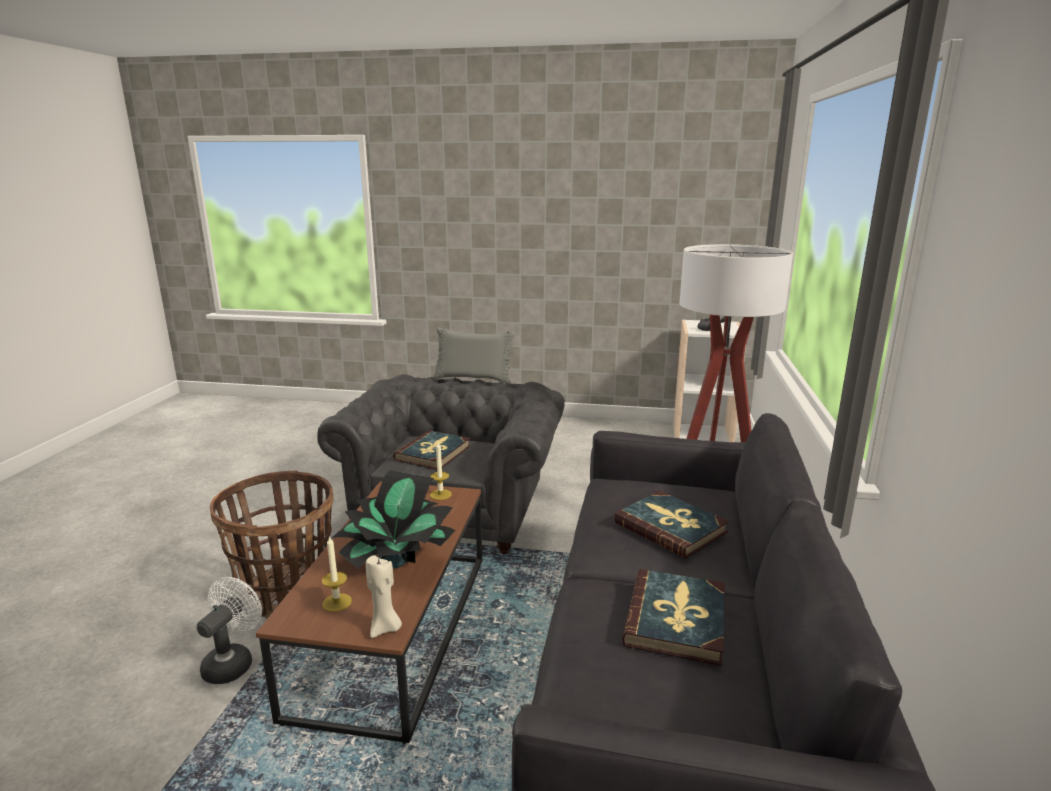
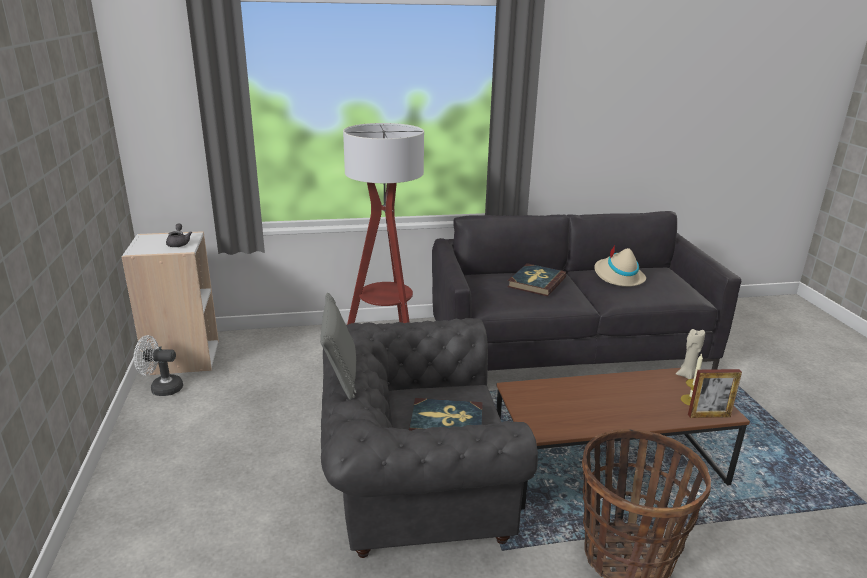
camera: 110 degrees left, 5 degrees up
white fan [197,577,262,684] -> white fan moved to [134,335,183,396]
potted plant [331,470,456,569] -> none
candle [430,442,452,500] -> none
book [622,569,725,666] -> beige hat [594,246,646,287]
none -> picture frame [688,369,742,418]

